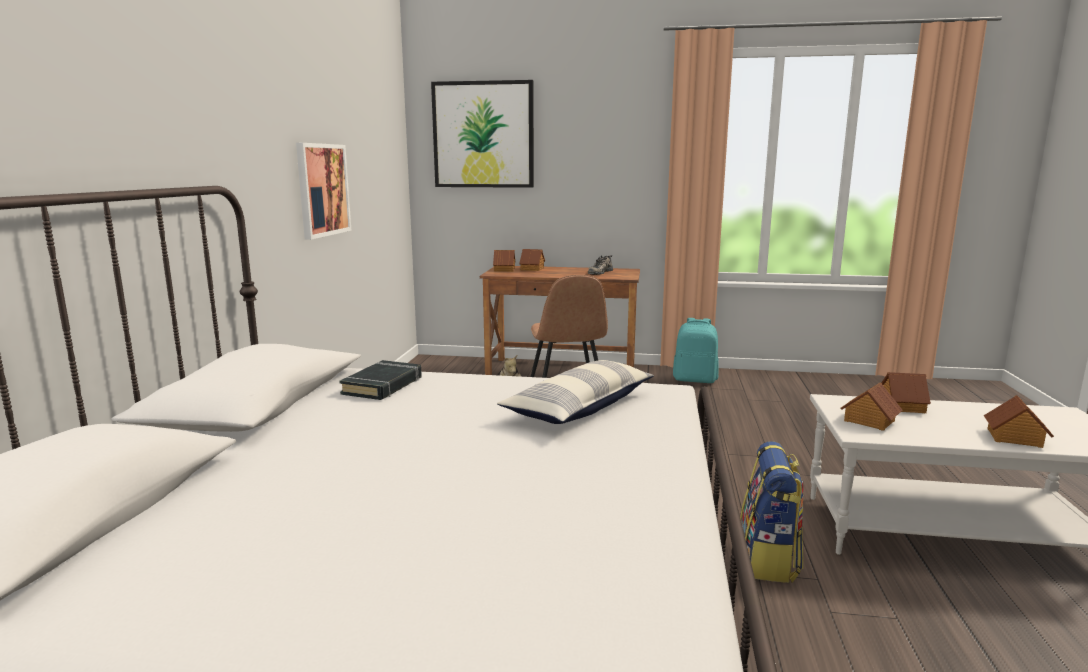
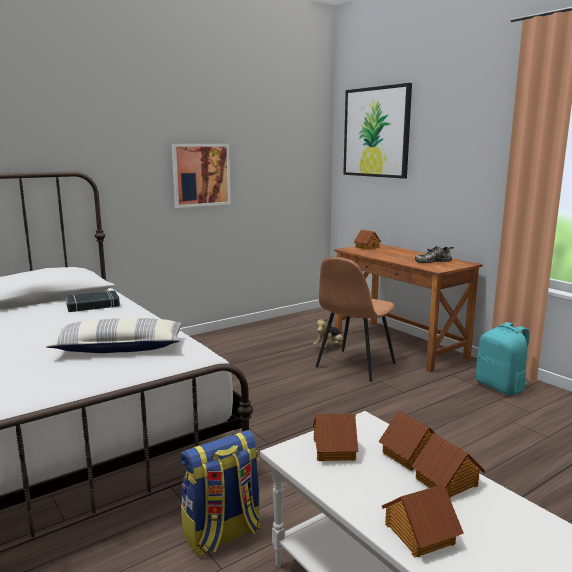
camera: 45 degrees right, 0 degrees up
toy house [519,249,545,271] -> toy house moved to [412,433,485,498]

